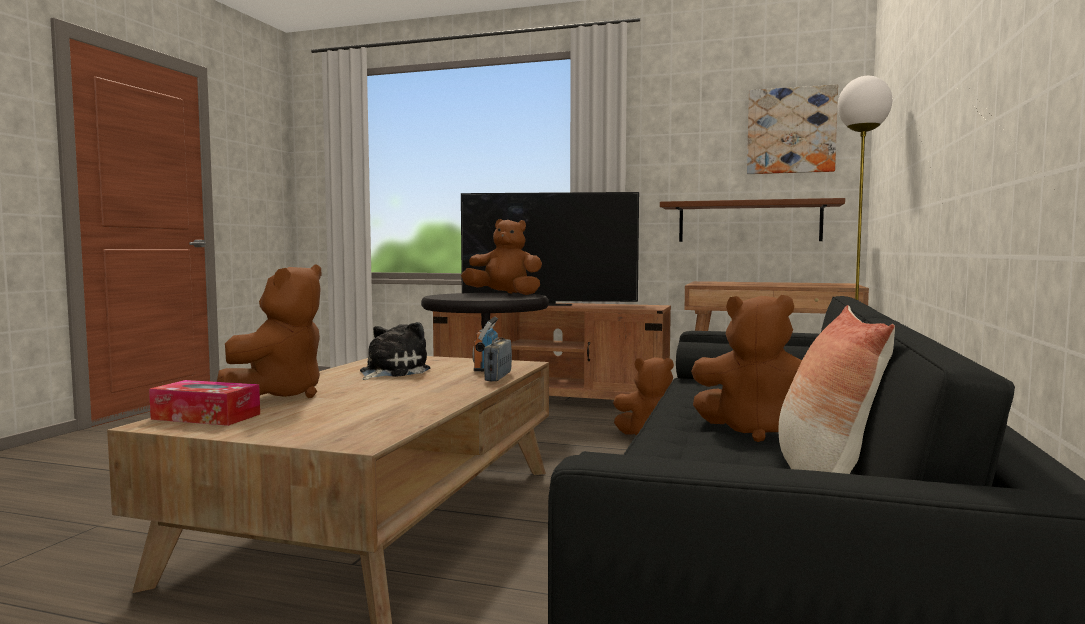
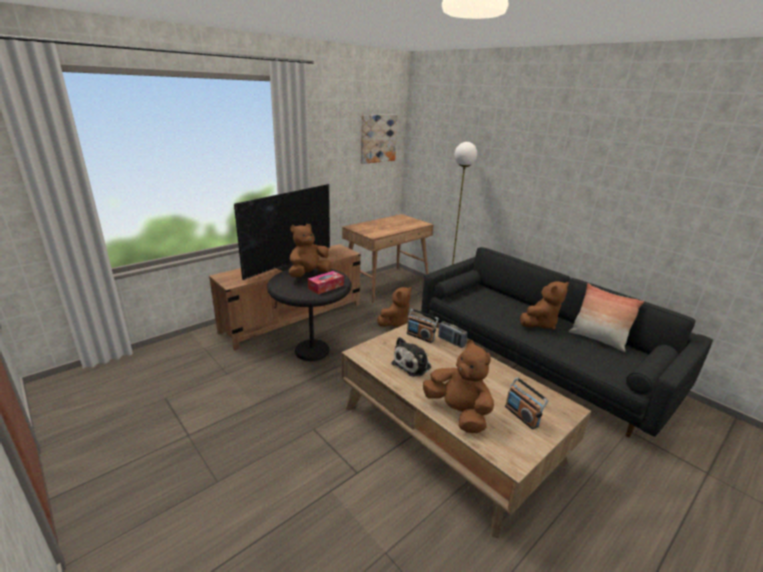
camera: 60 degrees left, 20 degrees up
tissue box [149,380,260,426] -> tissue box moved to [308,271,344,294]
plush toy [360,322,430,380] -> plush toy turned 105 degrees counterclockwise [391,337,431,377]
brown shelf [660,198,845,242] -> none
none -> radio [505,377,549,429]

